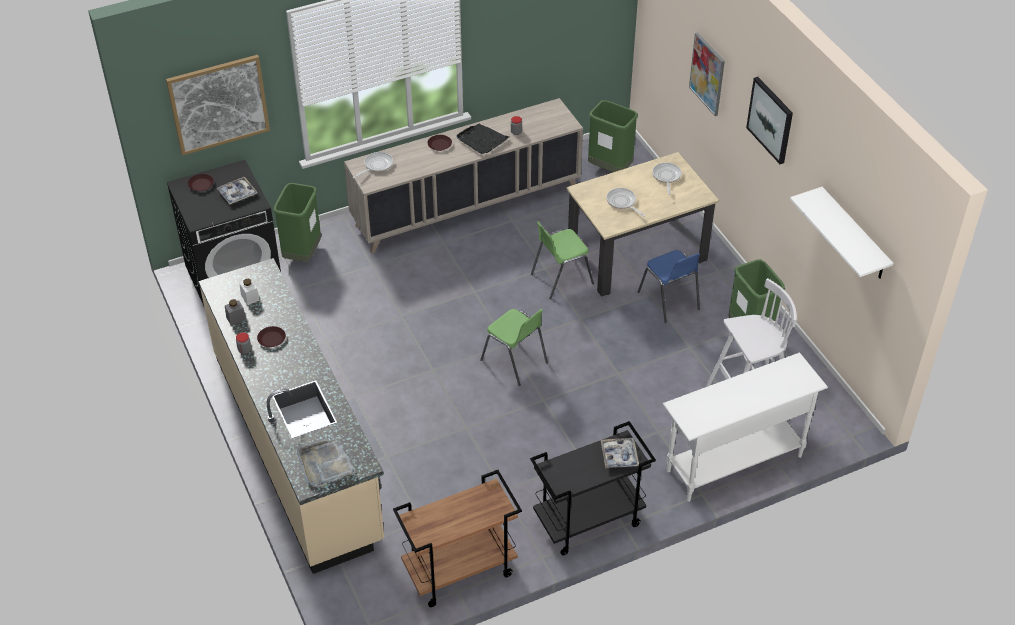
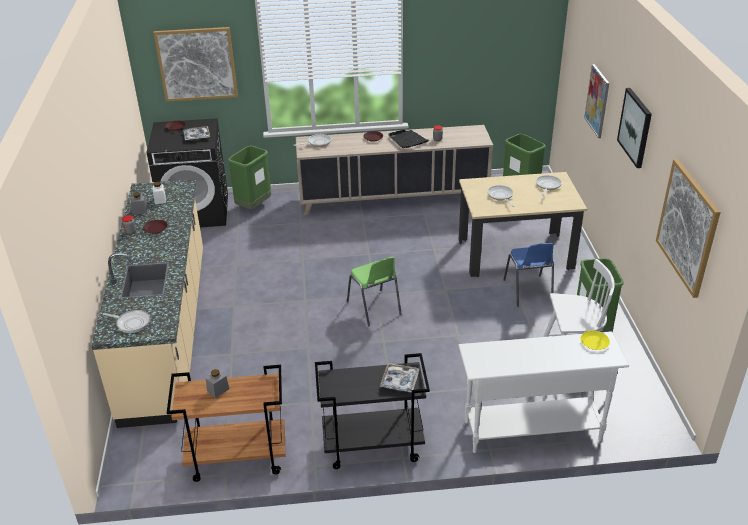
camera: 20 degrees right, 10 degrees down
grey tray [297,440,356,485] -> frying pan [103,310,150,333]
green chair [531,221,594,299] -> none
white shelf [790,187,894,279] -> picture [656,159,721,298]
none -> grey jar [206,369,229,398]
none -> yellow plate [580,331,610,350]

